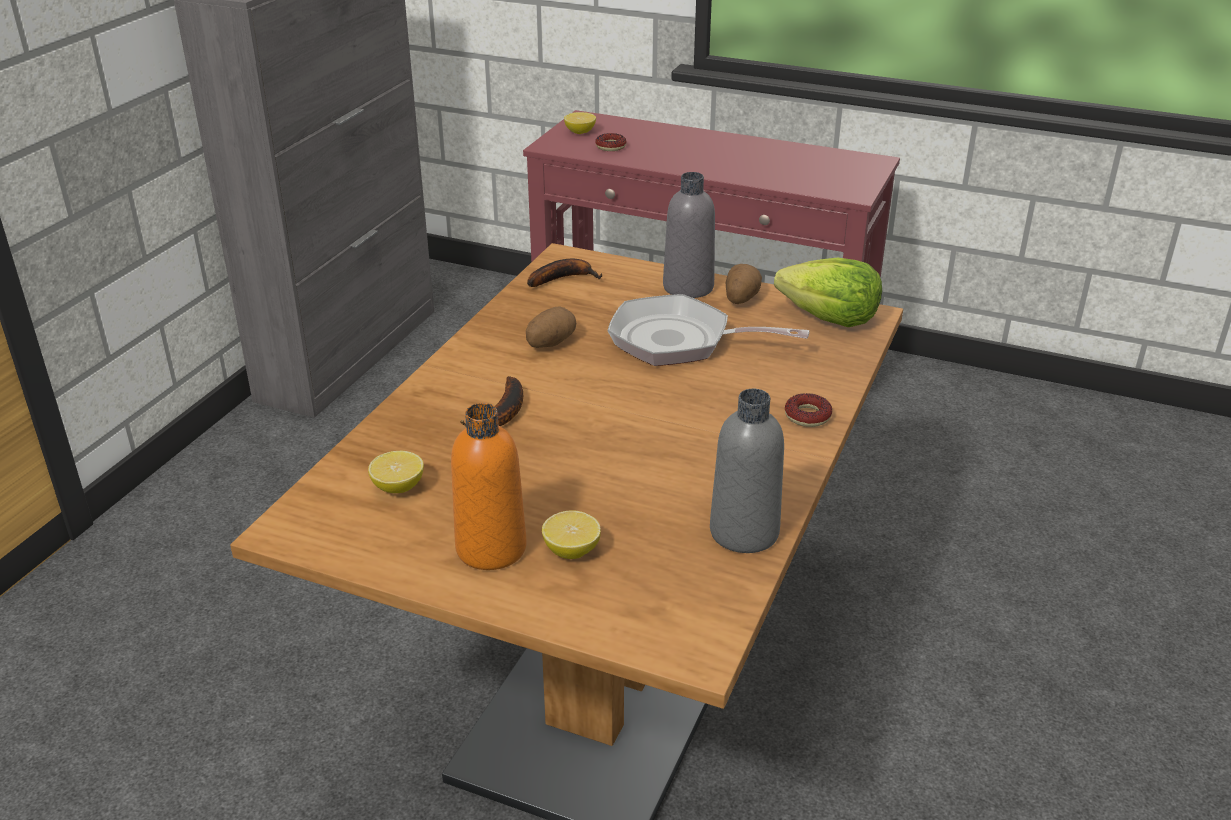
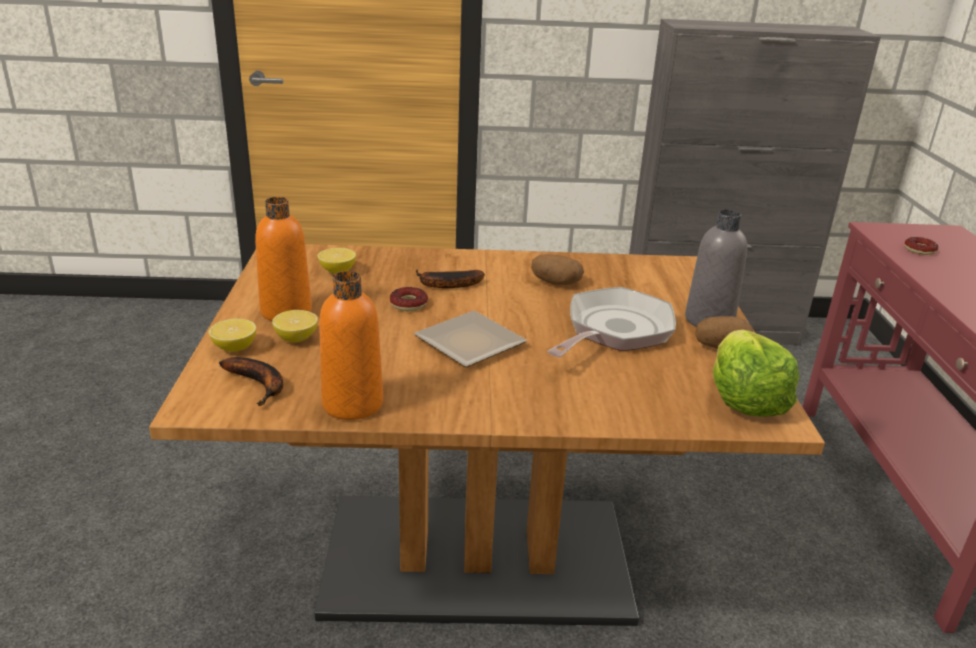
camera: 65 degrees right, 5 degrees down
banana [527,259,602,287] -> banana moved to [219,357,283,406]
lemon [564,112,596,134] -> lemon moved to [209,318,256,352]
frying pan [607,294,810,366] -> frying pan turned 45 degrees clockwise [547,287,676,357]
grey bottle [710,389,784,553] -> orange bottle [319,271,383,420]
donut [785,393,832,427] -> donut moved to [390,287,428,311]
none -> plate [414,311,527,367]

